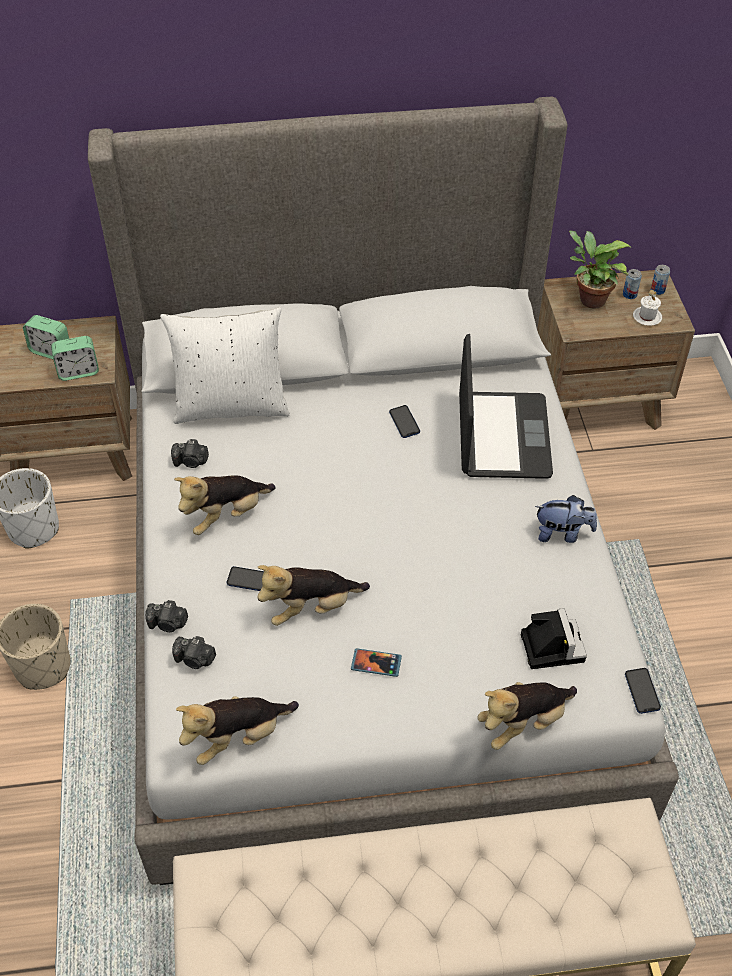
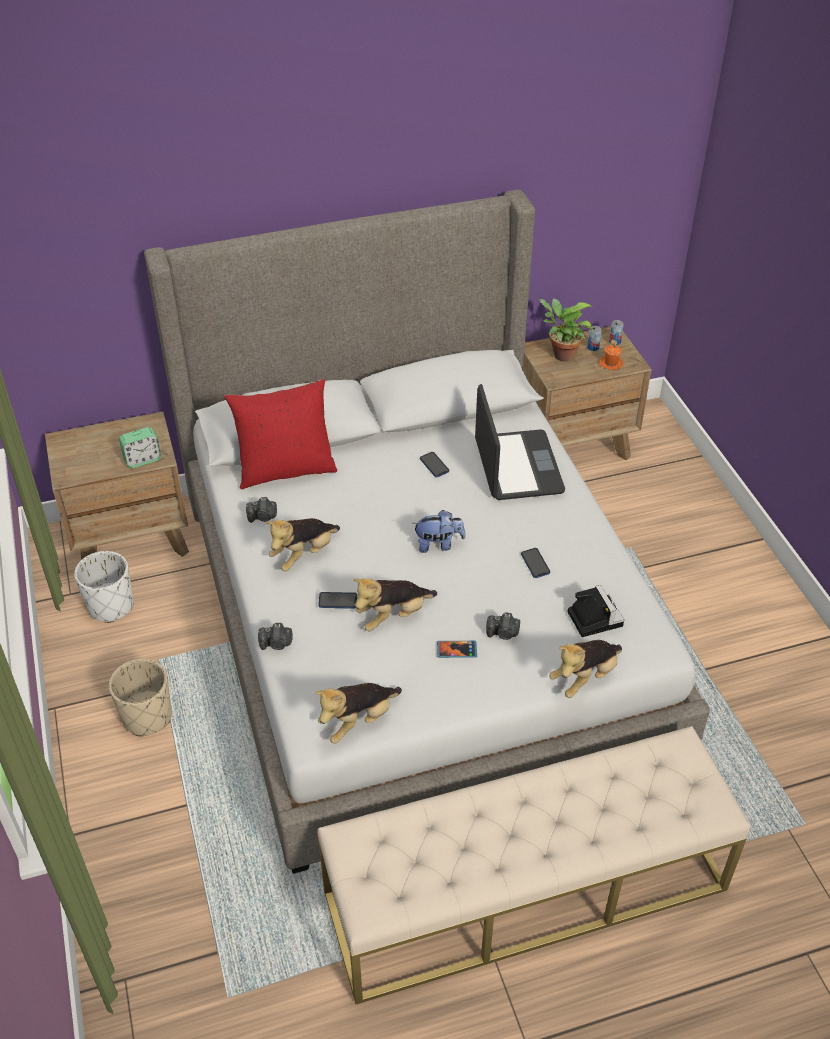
camera: 10 degrees left, 5 degrees down
alarm clock [23,315,69,359] -> none
white pillow [160,307,290,424] -> red pillow [225,379,337,489]
camera [172,636,216,669] -> camera moved to [486,612,520,640]
plush toy [535,495,597,543] -> plush toy moved to [413,510,466,553]
phone [625,668,661,714] -> phone moved to [521,548,550,578]
white mug [633,290,662,326] -> orange mug [599,340,624,370]

